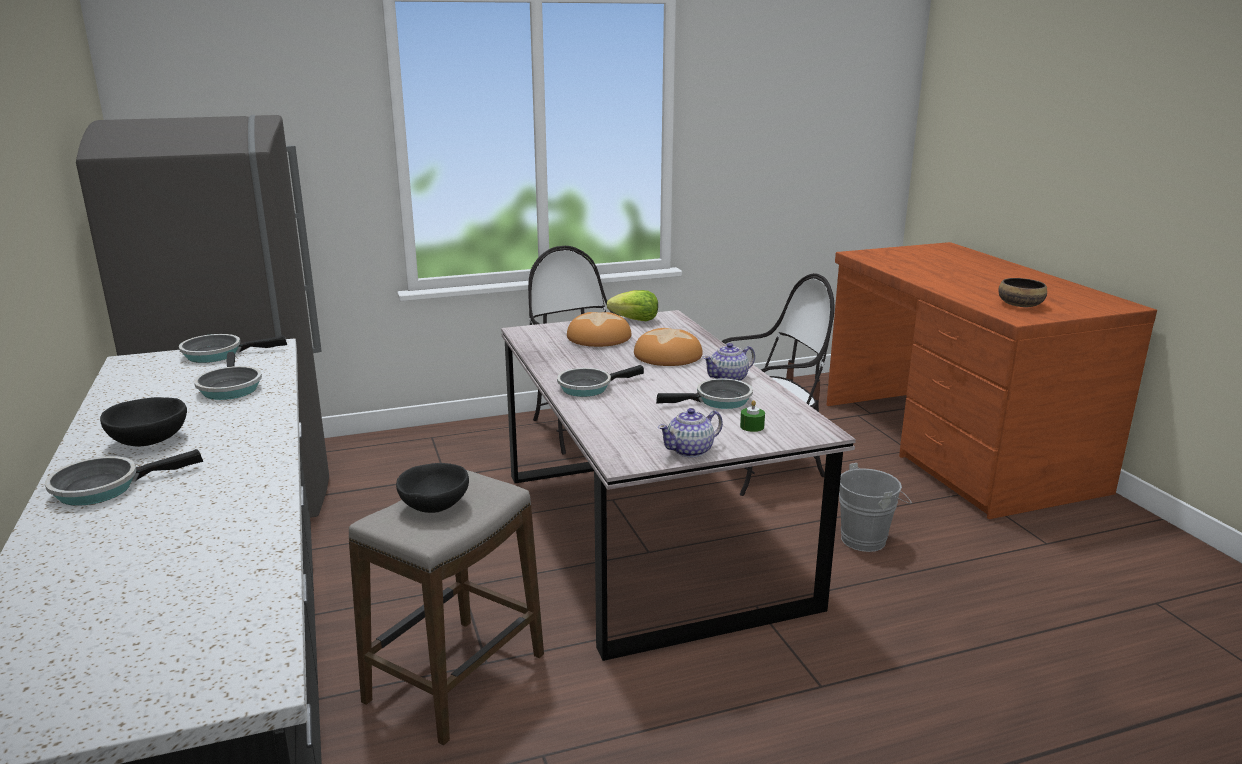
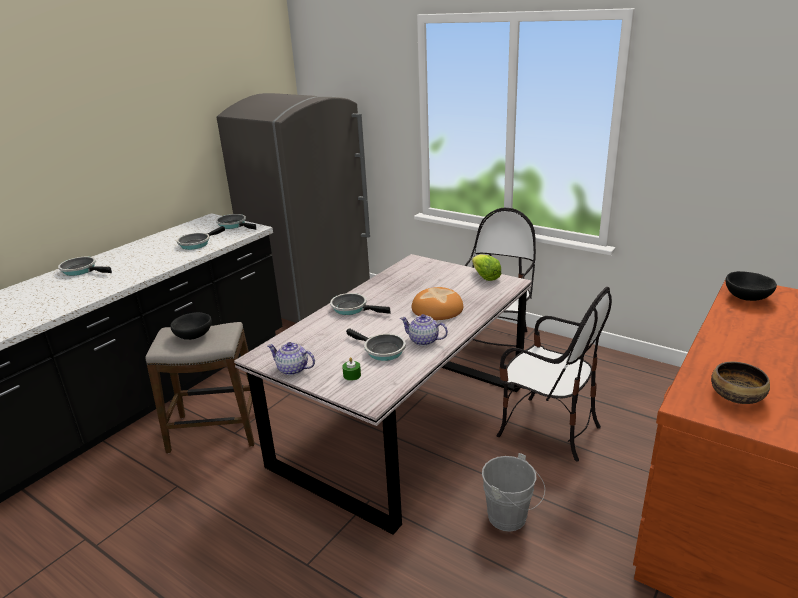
camera: 55 degrees right, 5 degrees up
black bowl [100,397,187,446] -> black bowl moved to [726,271,777,301]
bread [567,312,631,347] -> none

